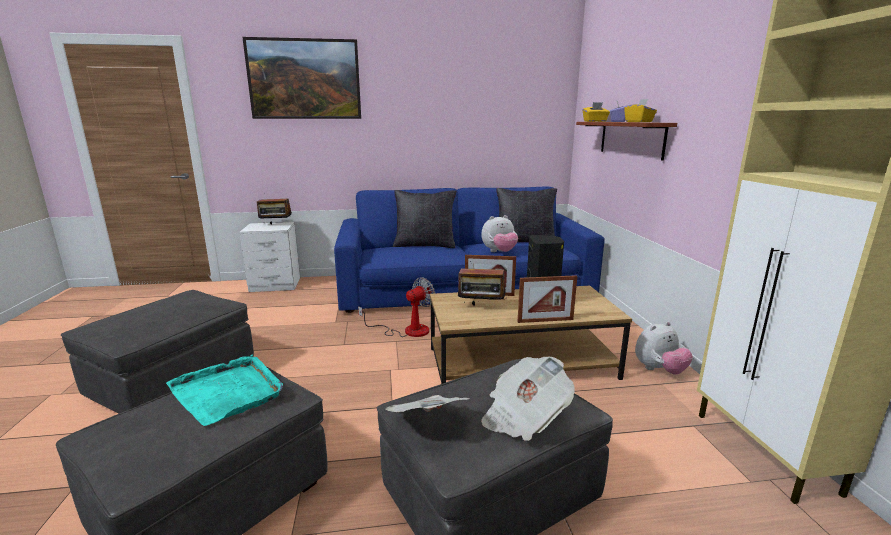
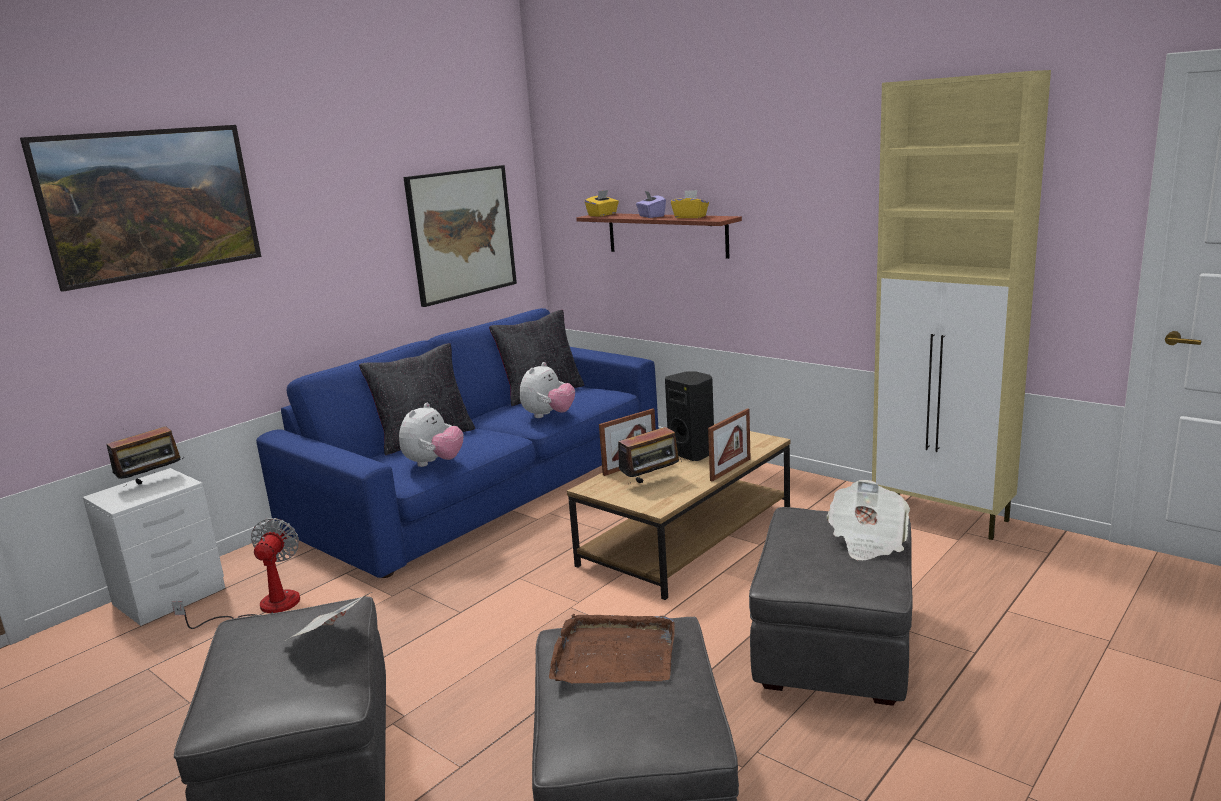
camera: 40 degrees left, 0 degrees up
turquoise tray [166,354,283,426] -> brown tray [549,614,675,683]
fan [358,277,435,337] -> fan moved to [171,518,300,629]
newspaper [386,395,470,412] -> newspaper moved to [285,592,372,641]
plush toy [635,322,693,375] -> plush toy moved to [399,403,464,467]
none -> picture [403,165,517,307]

